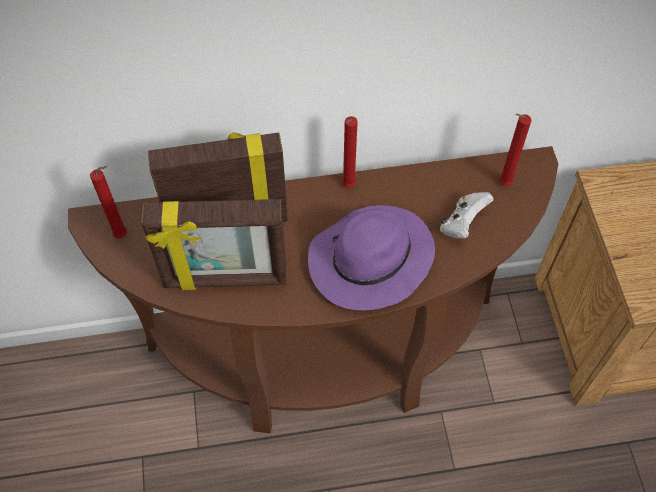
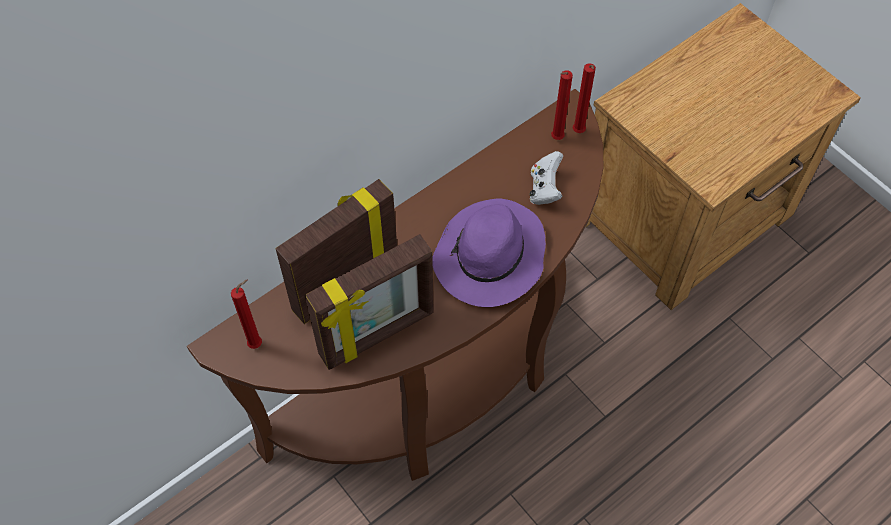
camera: 30 degrees left, 0 degrees up
red candle [342,116,358,188] -> red candle moved to [573,63,596,133]

